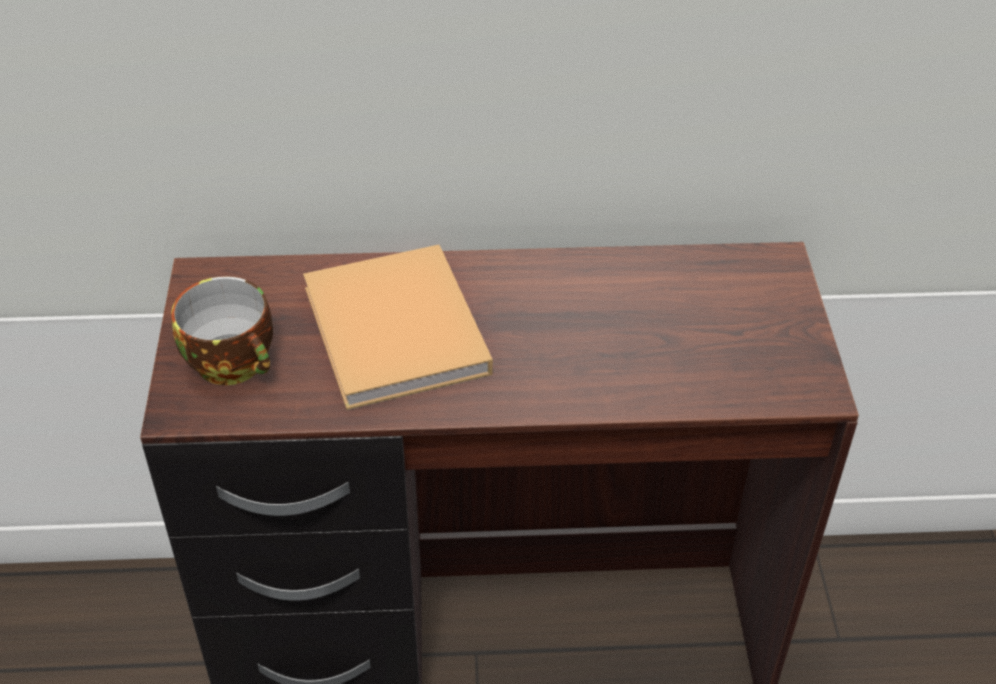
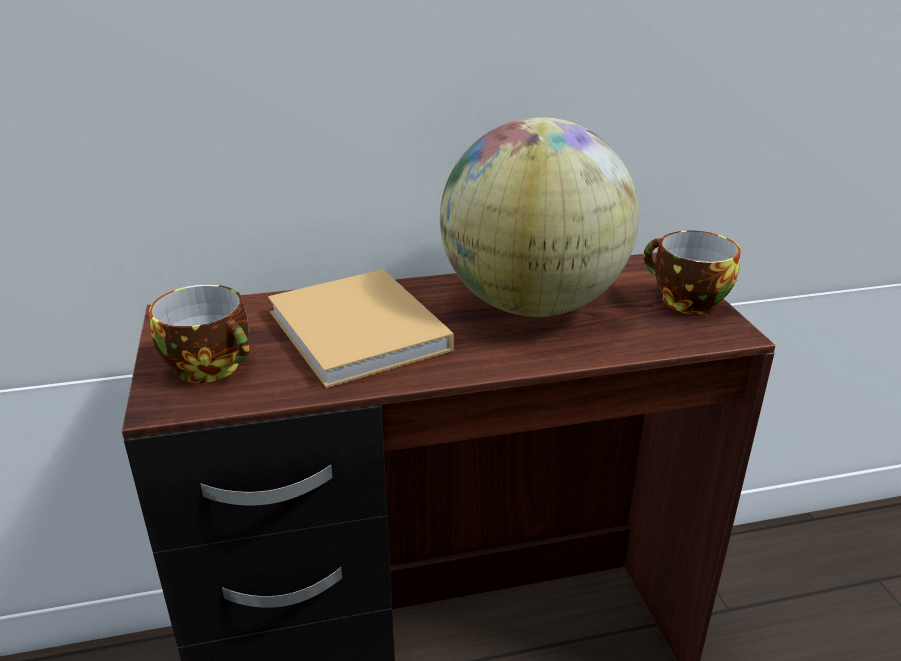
camera: 10 degrees left, 15 degrees down
none -> globe [440,117,639,317]
none -> cup [643,230,741,314]

